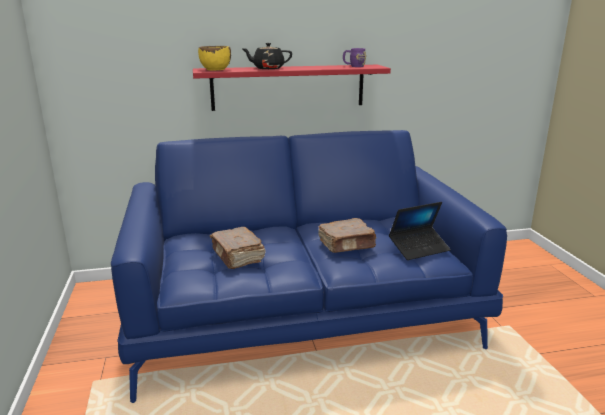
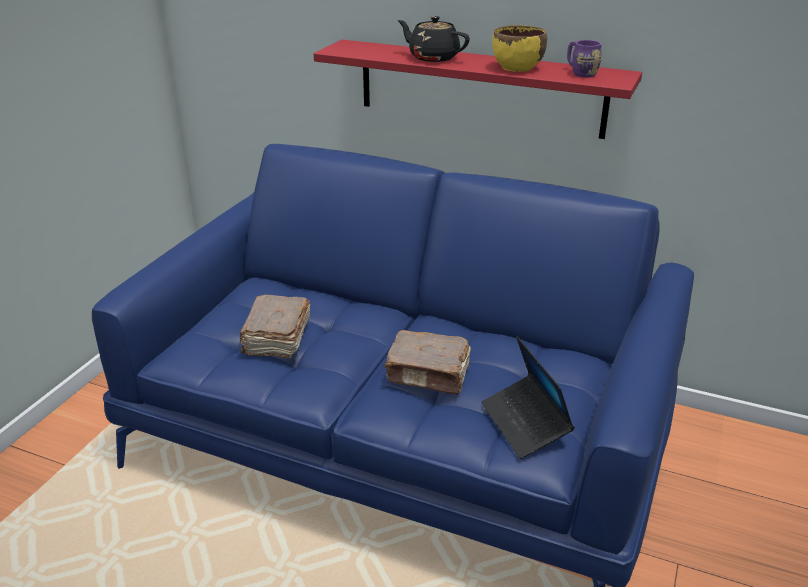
camera: 35 degrees right, 10 degrees up
yellow bowl [198,46,231,71] -> yellow bowl moved to [492,25,547,72]
laptop [389,202,451,260] -> laptop turned 60 degrees clockwise [481,336,575,459]

